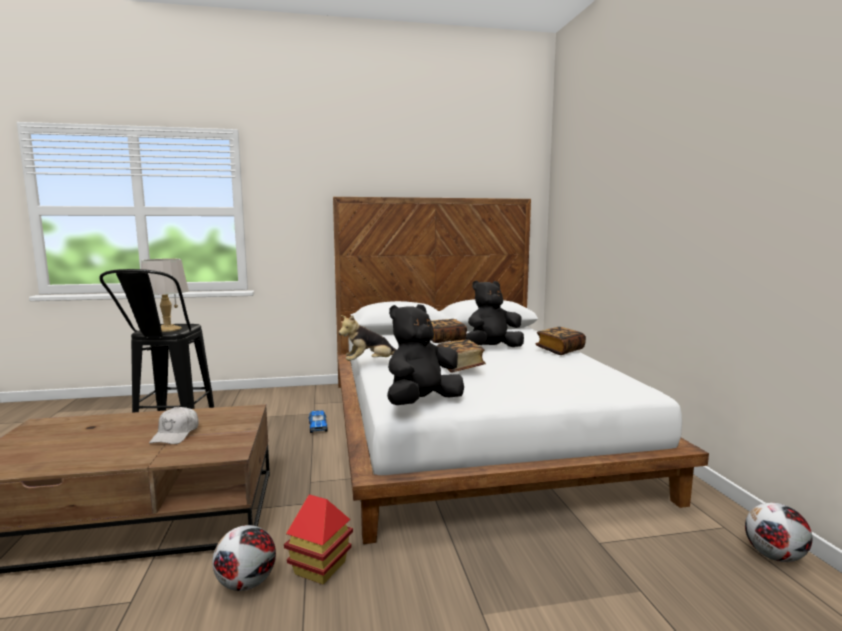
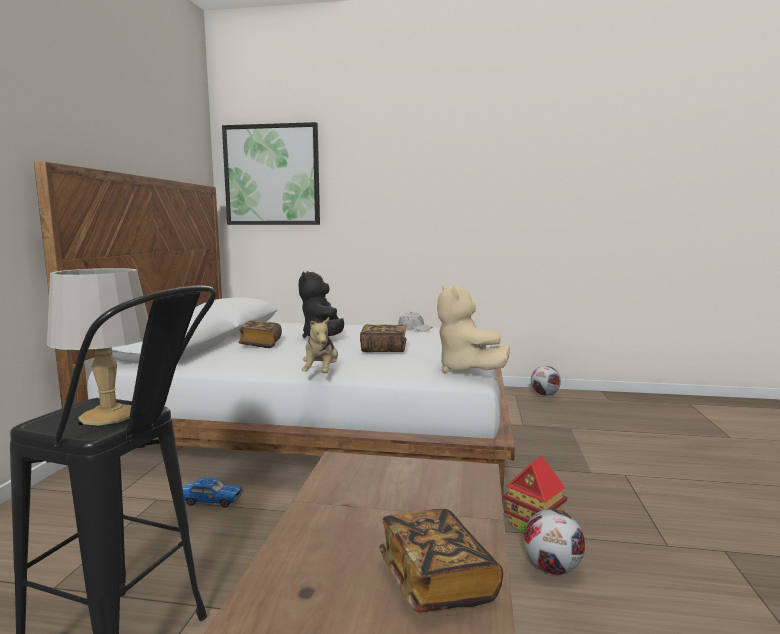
camera: 70 degrees left, 0 degrees up
white cap [149,407,199,444] -> white cap moved to [398,312,433,332]
black plush toy [387,304,464,405] -> beige plush toy [437,285,510,373]
book [536,327,586,355] -> book moved to [379,509,503,612]
none -> picture [222,122,320,225]

